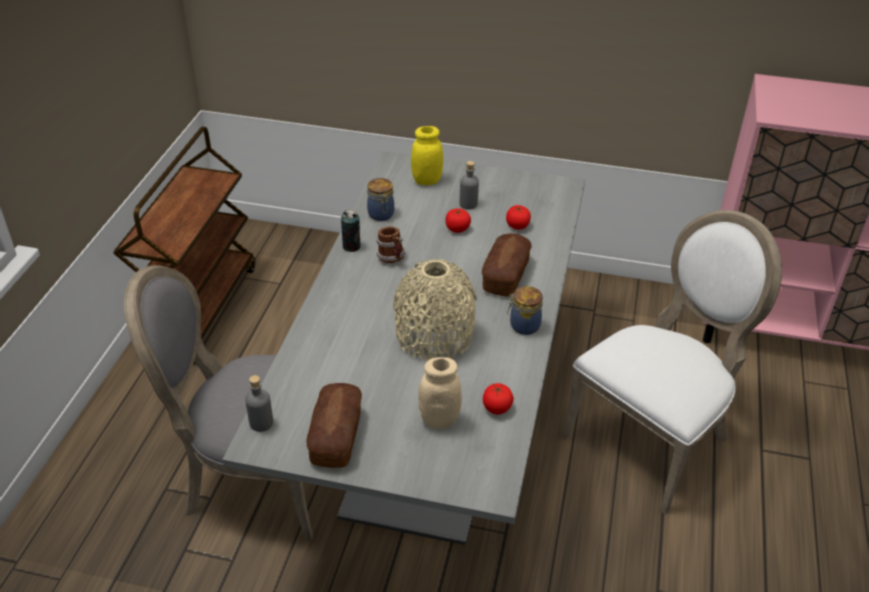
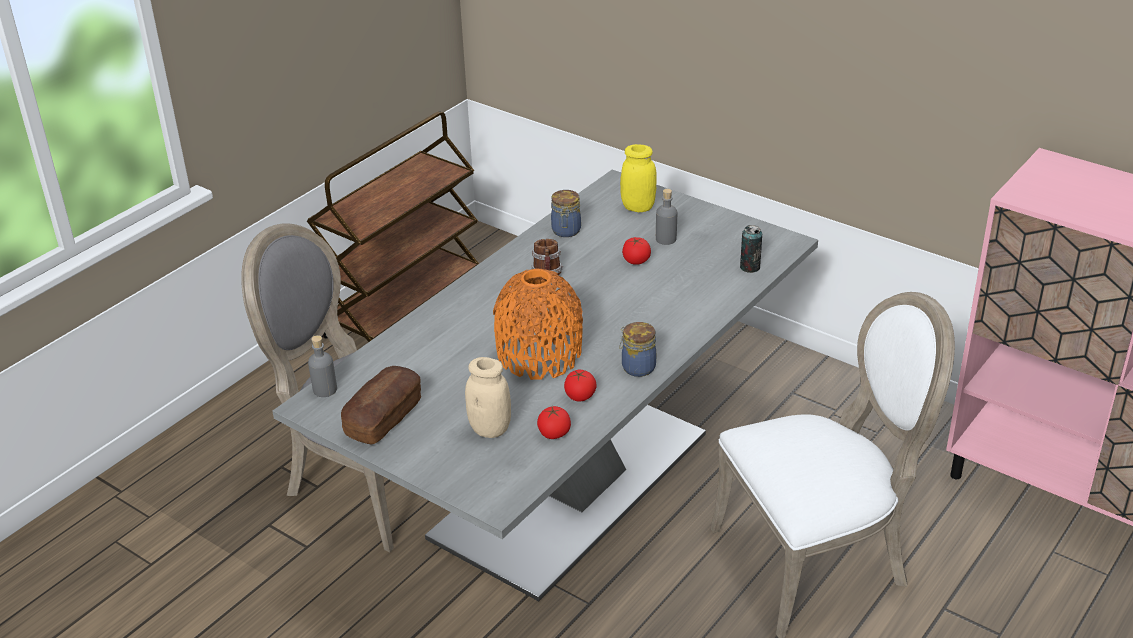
camera: 25 degrees right, 5 degrees down
can [341,210,361,252] -> can moved to [740,225,762,273]
beige vase [393,259,477,361] -> orange vase [493,268,583,380]
bread [482,233,532,297] -> none
tomato [506,205,531,230] -> tomato moved to [564,370,597,401]

